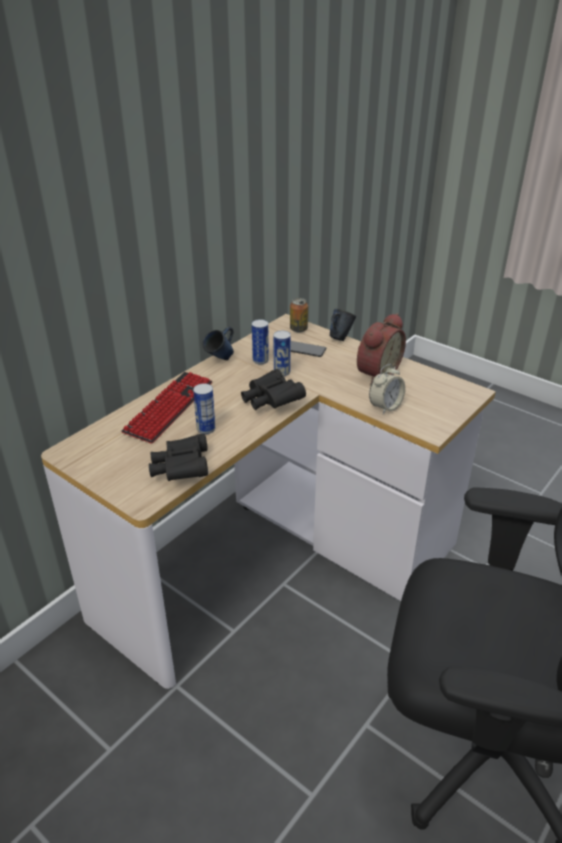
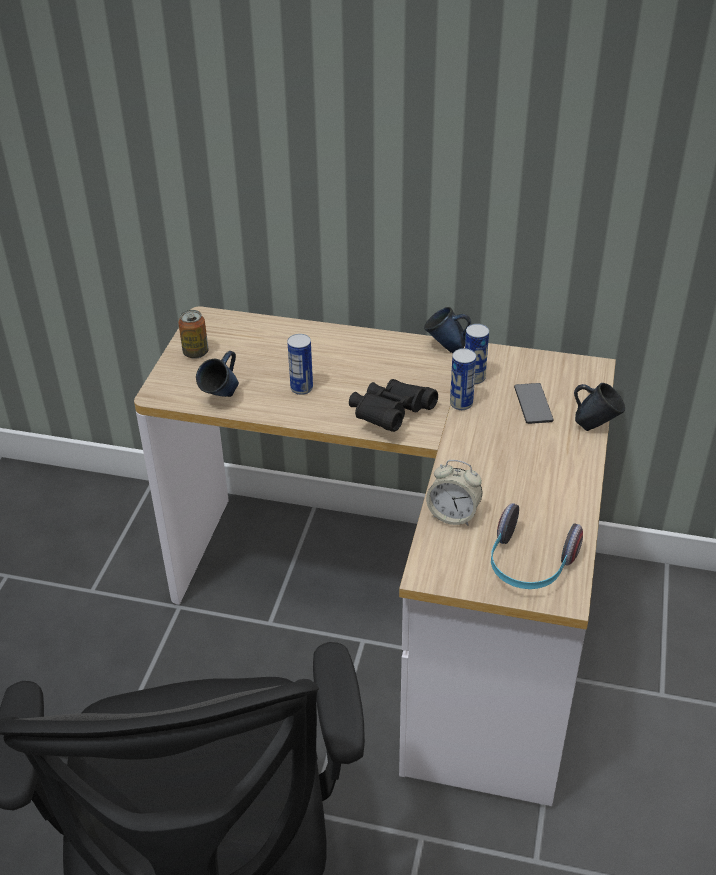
camera: 65 degrees right, 5 degrees up
keyboard [121,372,212,444] -> none
black binoculars [149,434,208,481] -> blue mug [196,351,239,397]
can [290,298,308,333] -> can moved to [178,310,208,359]
alarm clock [357,313,406,384] -> none
none -> headphones [491,503,583,589]

